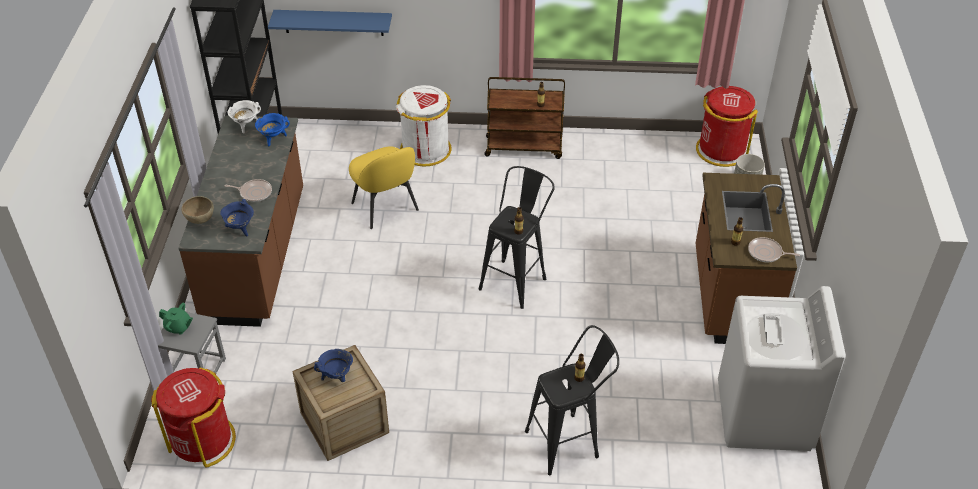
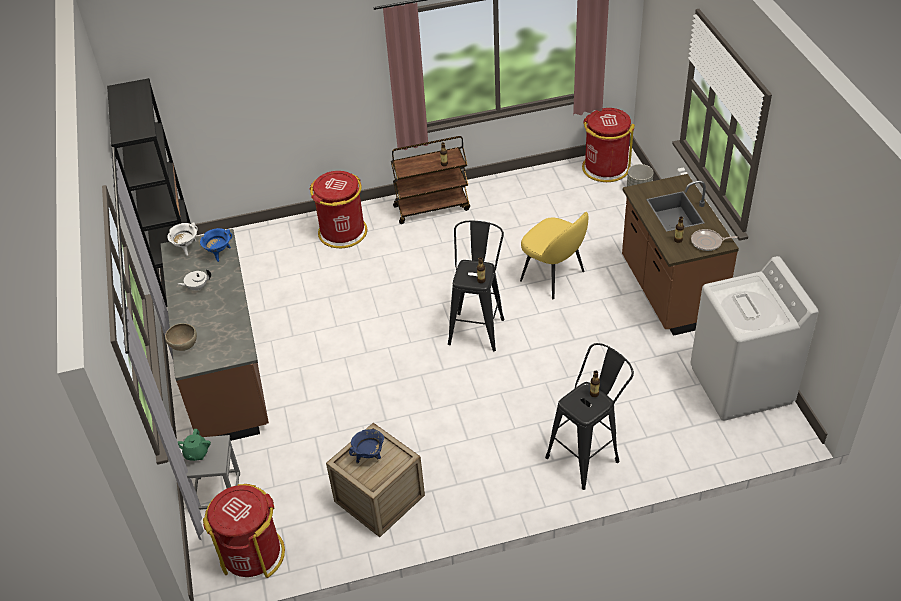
camera: 15 degrees left, 0 degrees up
green teapot [159,303,193,335] -> green teapot turned 90 degrees clockwise [177,429,211,461]
blue cooking pot [220,199,254,237] -> none
frying pan [225,179,272,202] -> none
blue shelf [268,10,392,36] -> none
yellow chair [349,146,419,229] -> yellow chair moved to [520,212,588,299]
white trash can [396,85,452,166] -> red trash can [310,171,367,248]
none -> white teapot [177,269,211,290]

